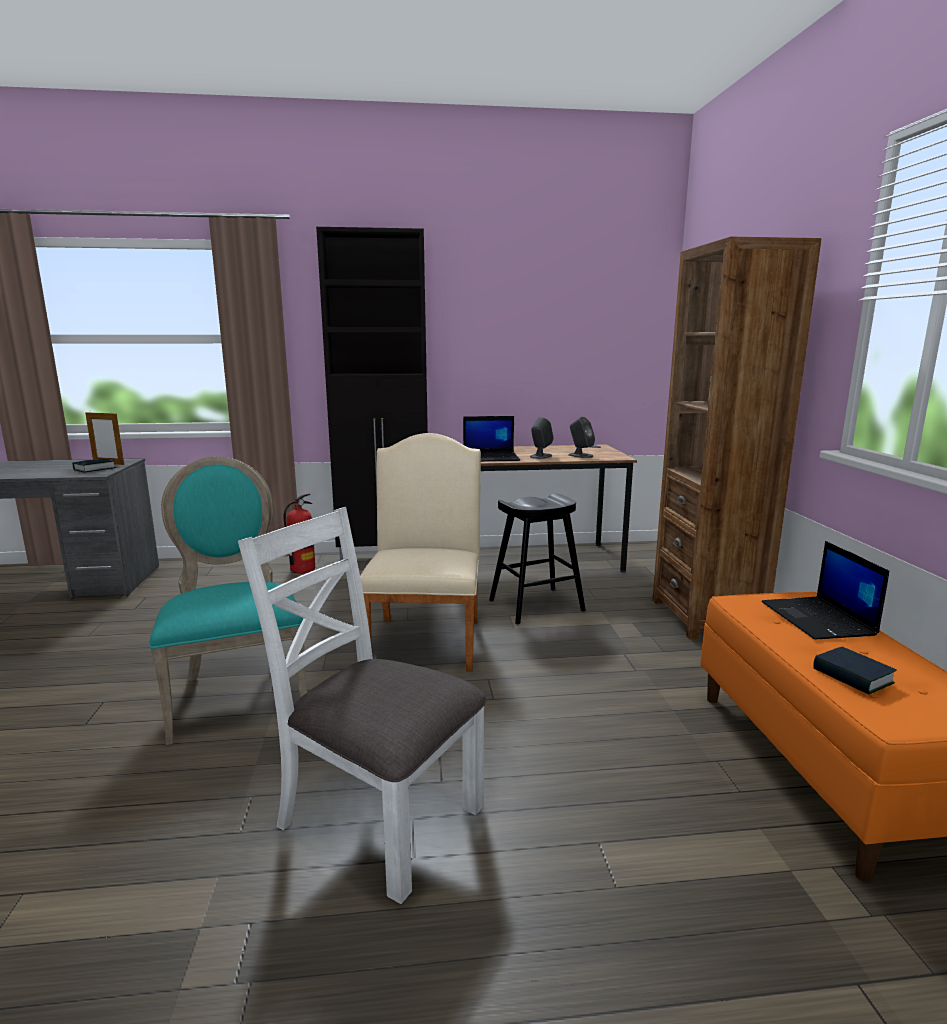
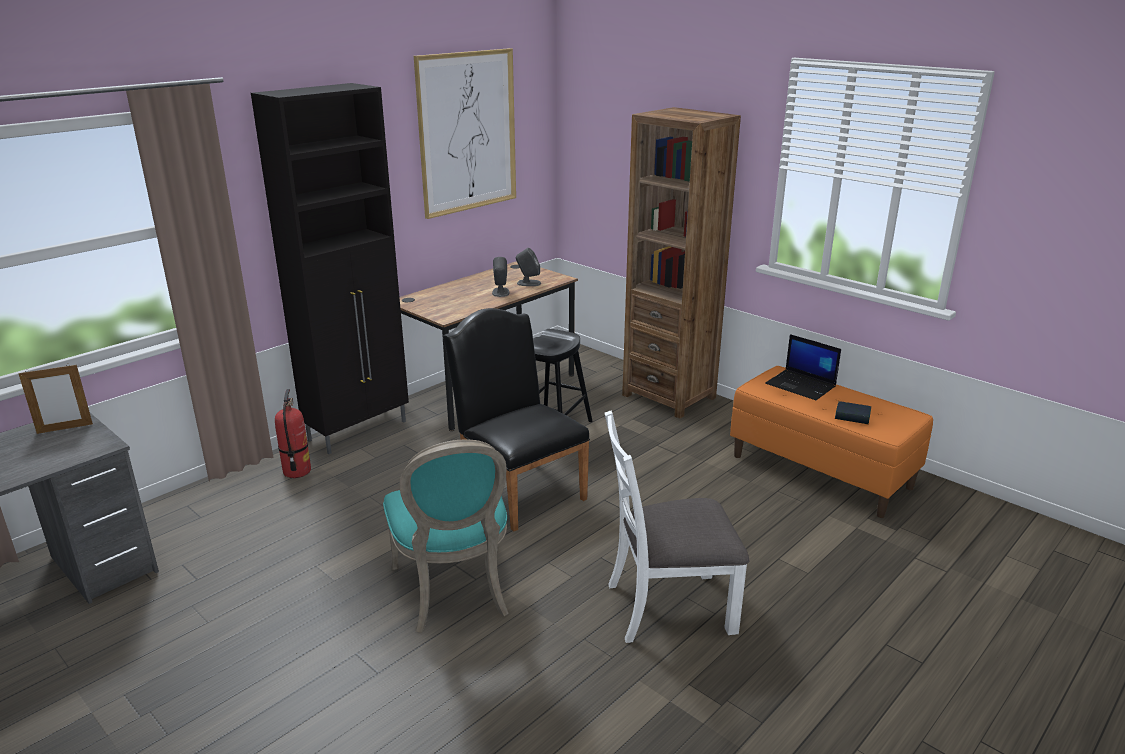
camera: 40 degrees left, 10 degrees up
book [73,458,116,472] -> none
turquoise chair [149,456,307,745] -> turquoise chair turned 135 degrees counterclockwise [383,440,509,633]
beige chair [360,433,481,672] -> black chair [443,308,590,532]
laptop [463,416,520,462] -> none
none -> picture [414,48,516,219]

